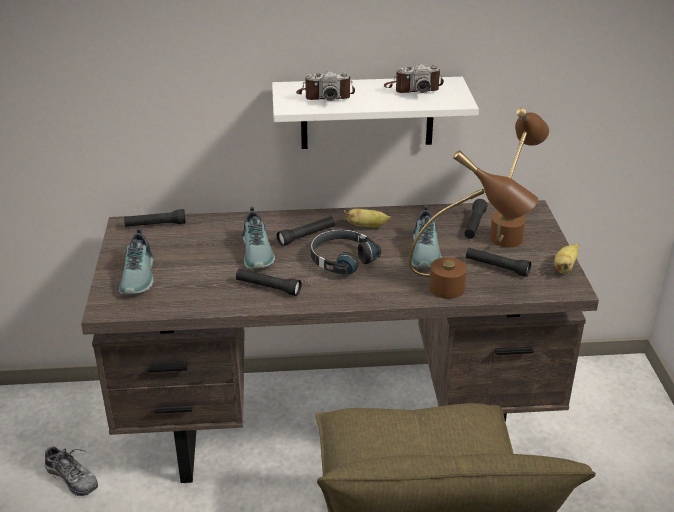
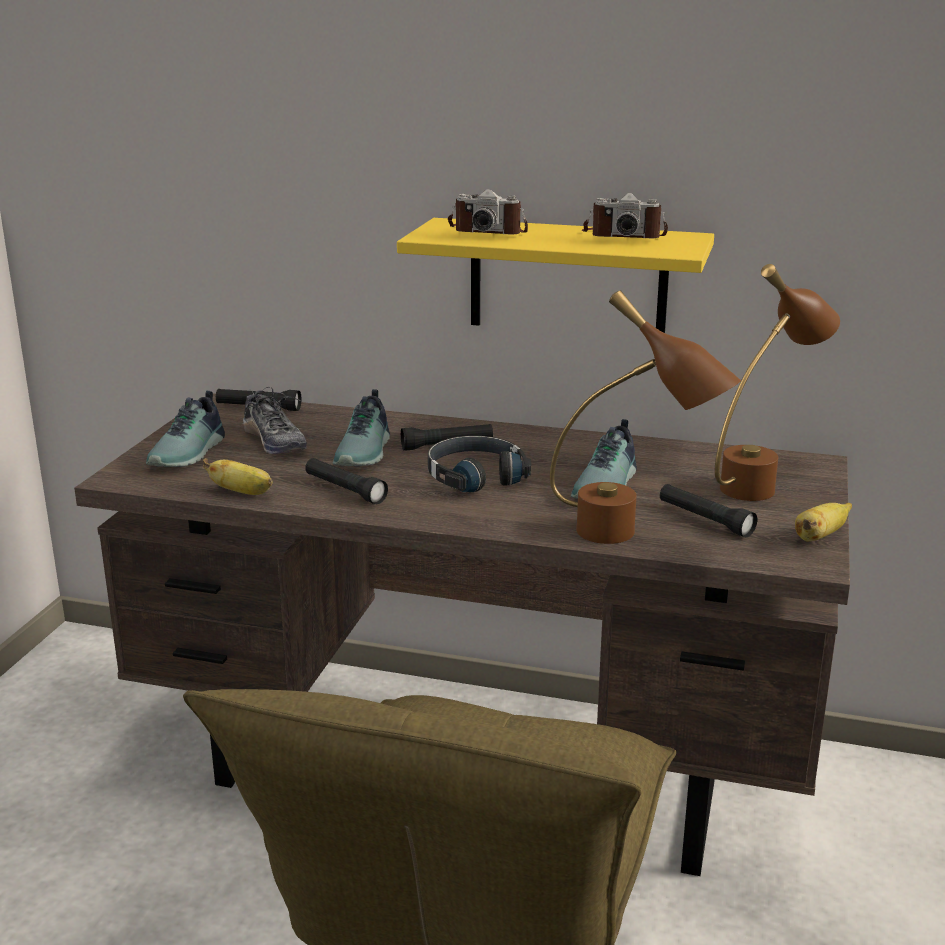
camera: 20 degrees right, 10 degrees down
shoe [45,445,98,496] -> shoe moved to [243,387,307,454]
white shelf [272,77,479,149] -> yellow shelf [397,218,714,333]
banana [343,209,391,227] -> banana moved to [203,458,272,495]
black flashlight [464,199,487,239] -> none

